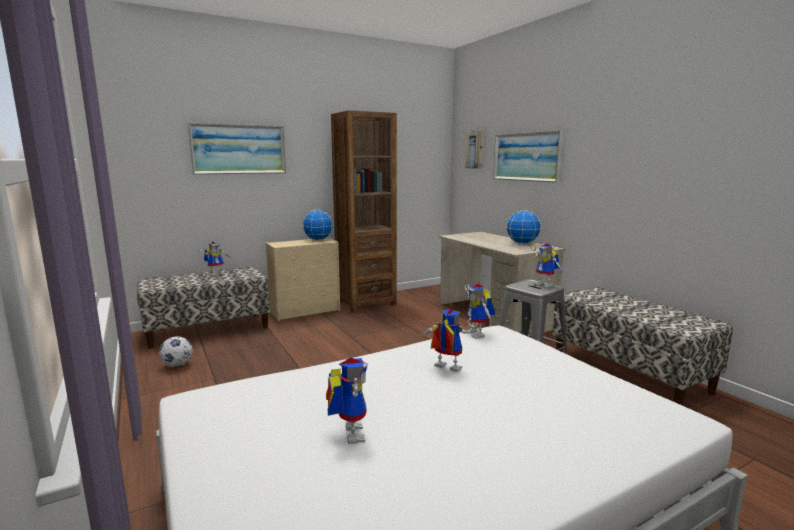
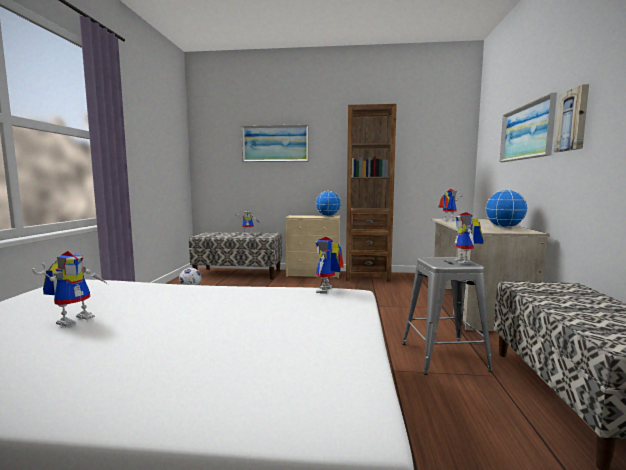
camera: 35 degrees right, 5 degrees down
toy robot [420,309,478,372] -> toy robot moved to [439,189,463,221]
picture [465,131,484,169] -> picture moved to [554,84,589,152]

